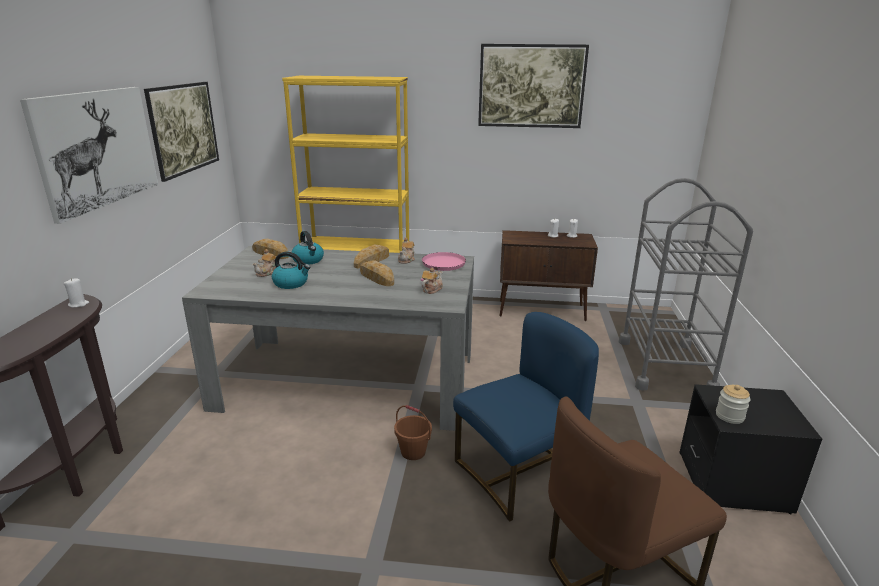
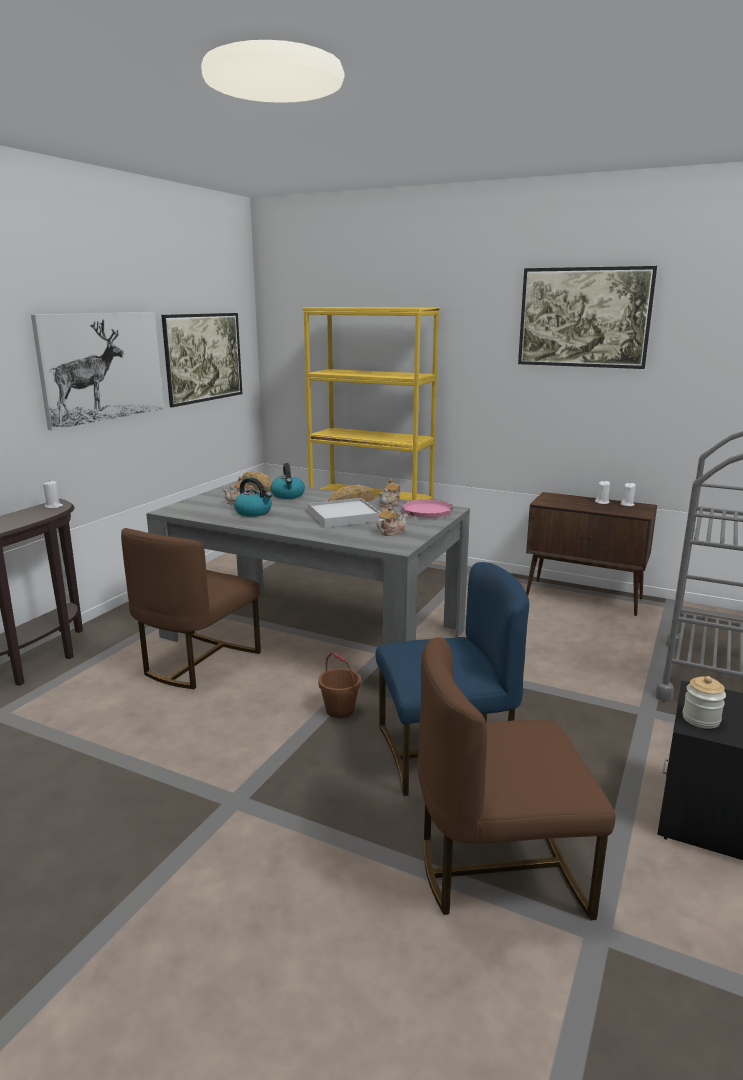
camera: 20 degrees right, 5 degrees down
bread [360,261,394,286] -> white tray [308,498,381,528]
none -> brown chair [121,528,261,689]

